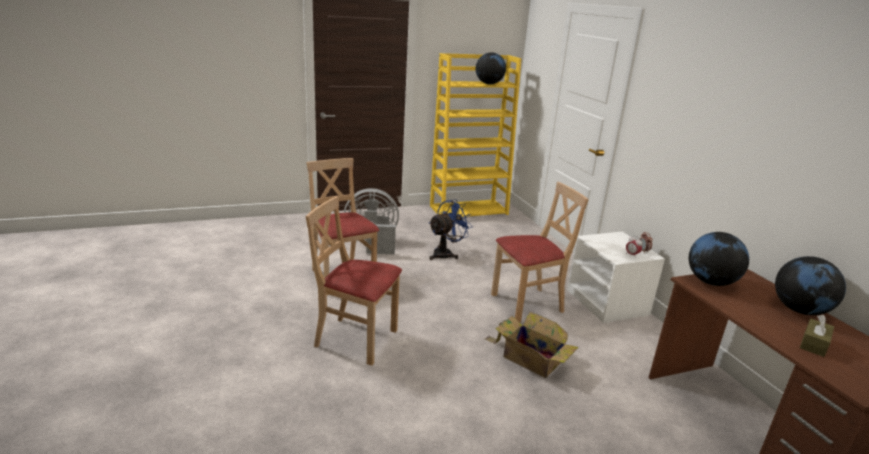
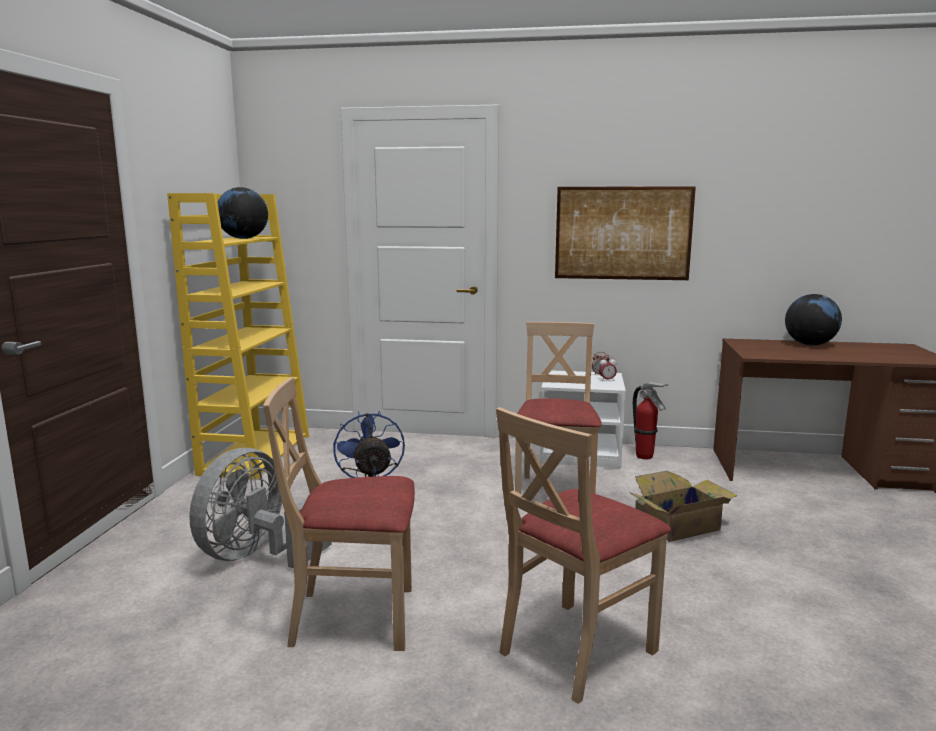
camera: 60 degrees left, 10 degrees down
globe [689,232,749,286] -> none
brown tissue box [800,315,834,357] -> none
none -> picture [555,186,696,280]
none -> fire extinguisher [633,382,668,459]

